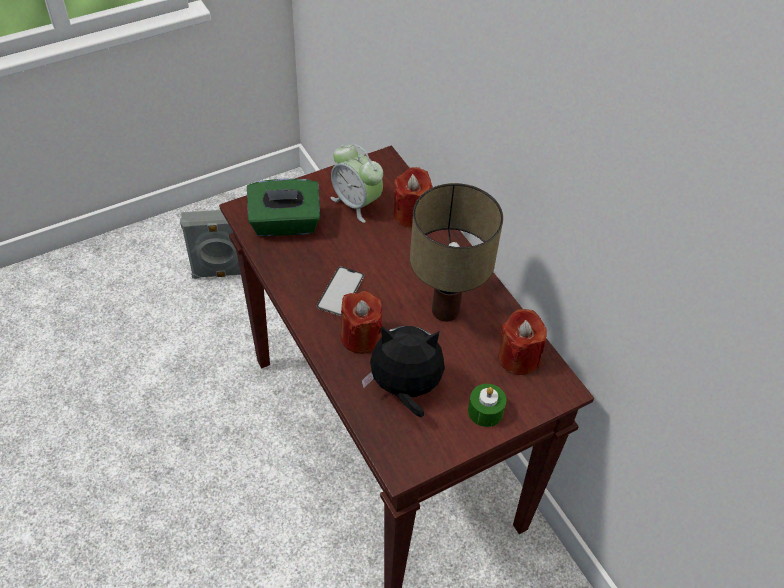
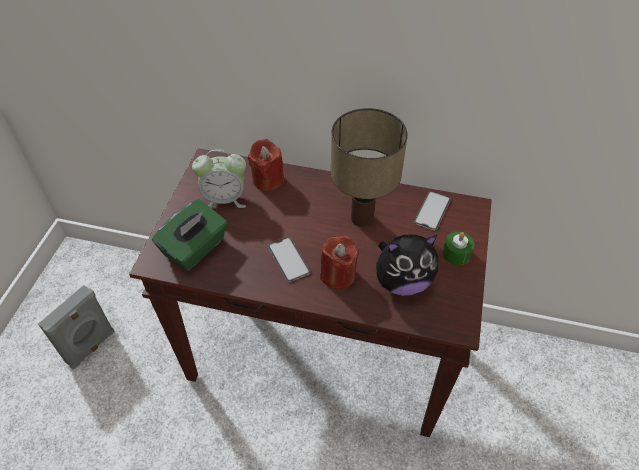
camera: 45 degrees left, 0 degrees up
plush toy [362,325,445,418] -> plush toy turned 150 degrees counterclockwise [376,234,438,296]
red candle [498,309,547,375] -> phone [414,191,451,231]

